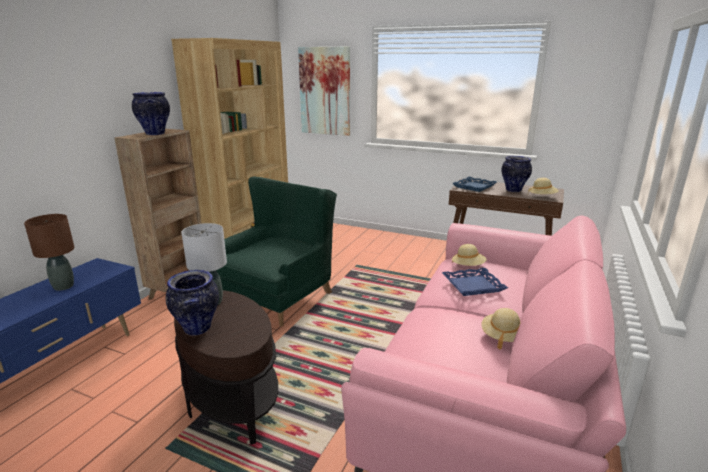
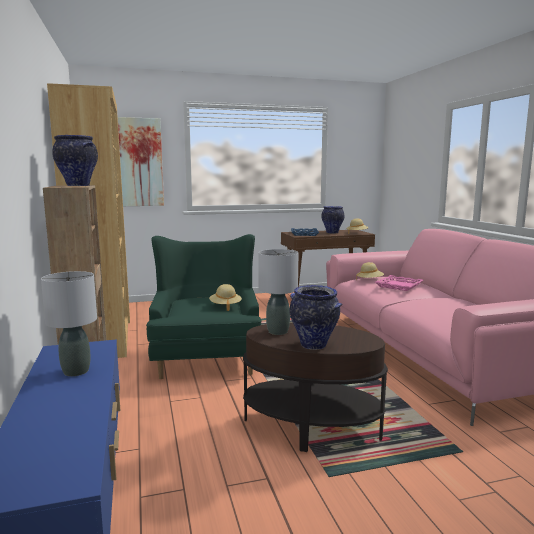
camera: 40 degrees left, 10 degrees down
brown table lamp [24,214,74,291] -> grey table lamp [41,271,97,376]
blue tray [442,268,508,296] -> pink tray [375,275,423,291]
beige hat [481,308,520,349] -> beige hat moved to [209,284,242,311]

